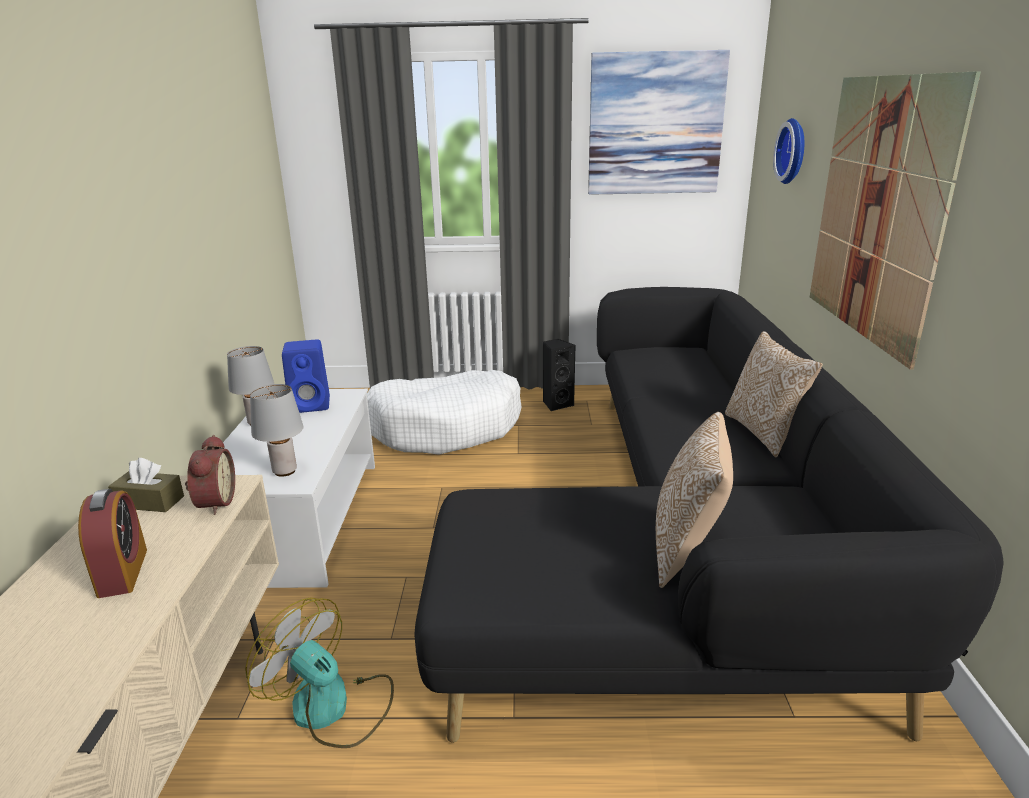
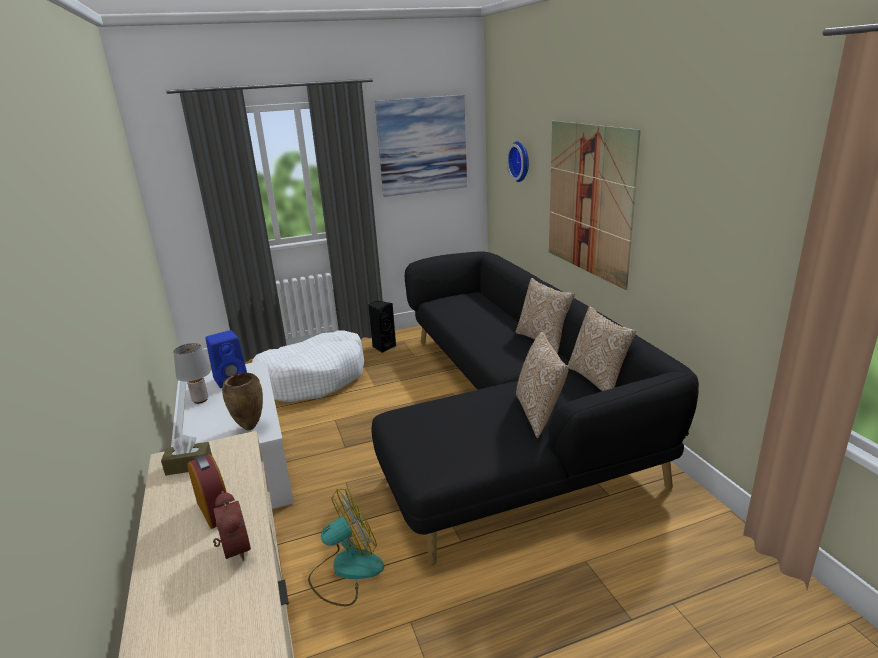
camera: 20 degrees left, 0 degrees up
alarm clock [185,435,235,515] -> alarm clock moved to [213,491,251,561]
fan [245,598,394,748] -> fan turned 135 degrees clockwise [308,489,384,606]
grey table lamp [250,384,303,477] -> brown vase [222,373,263,431]
none -> pillow [568,306,636,391]

